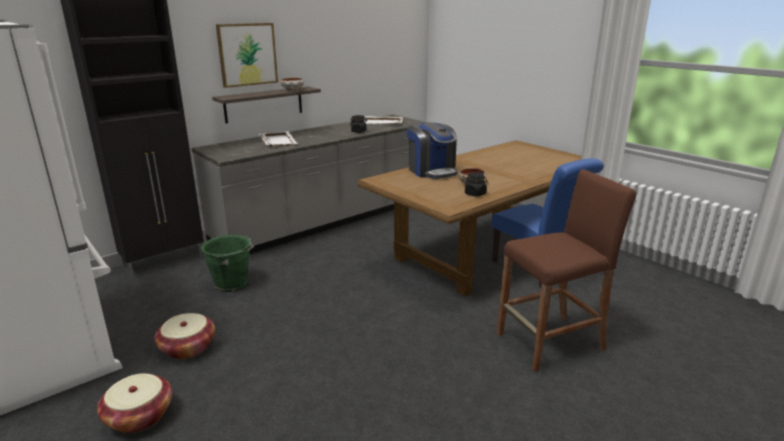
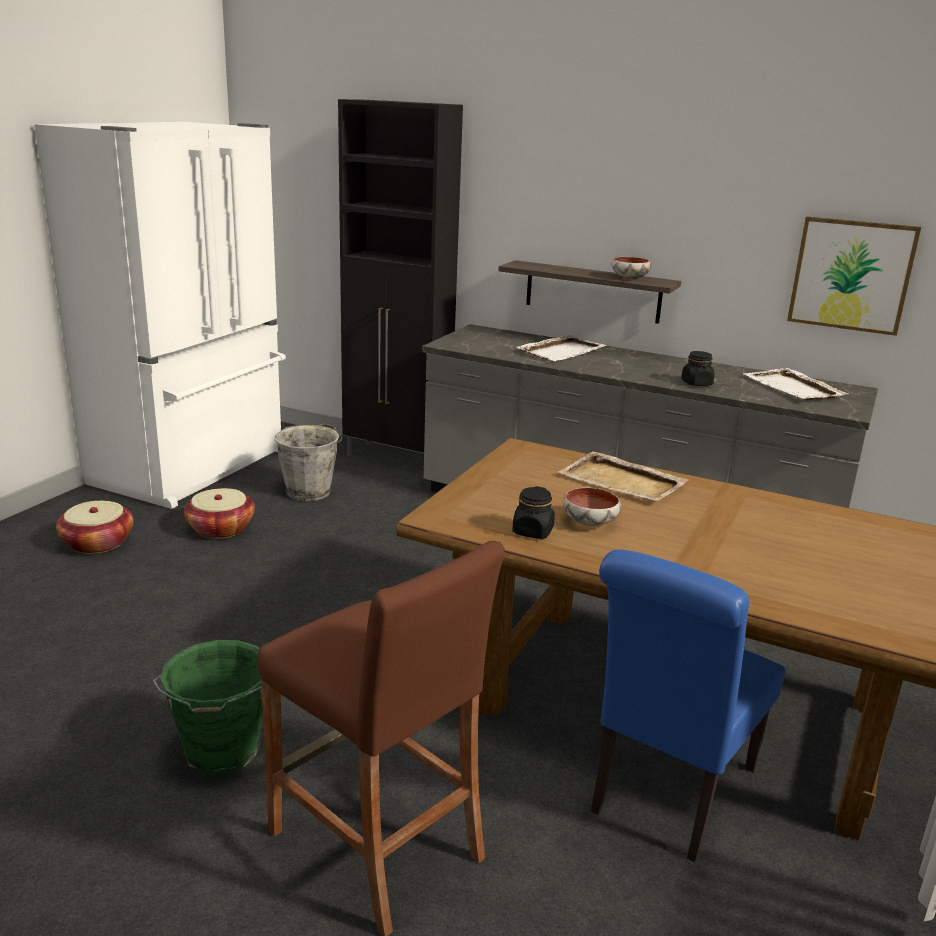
camera: 65 degrees right, 0 degrees up
green bucket [201,235,254,292] -> green bucket moved to [153,640,263,776]
picture [216,23,278,88] -> picture moved to [787,216,921,336]
coffee machine [406,122,458,179] -> beige tray [557,452,689,501]
none -> grey bucket [275,423,342,501]

